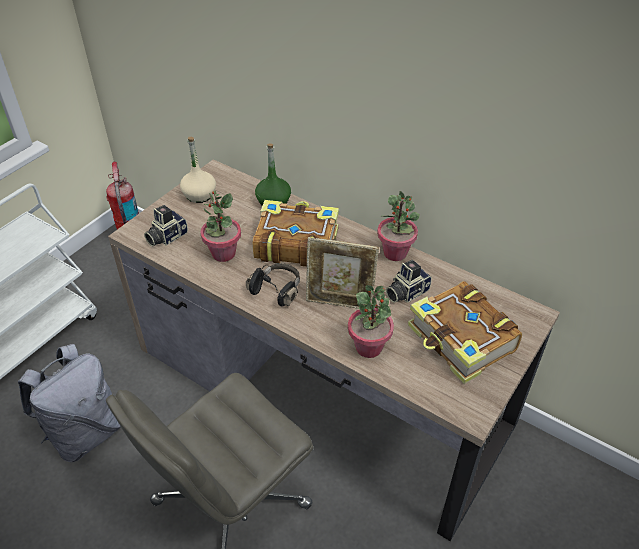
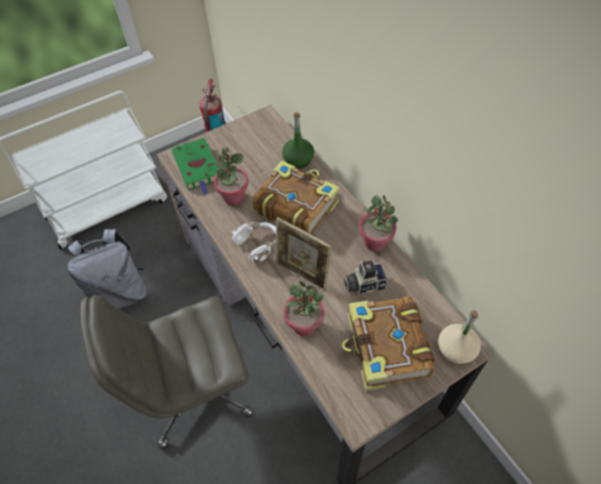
camera: 25 degrees right, 10 degrees up
camera [144,205,188,246] -> green book [172,138,218,194]
beige bottle [180,137,216,203] -> beige bottle moved to [438,310,481,364]
black headphones [246,263,300,307] -> white headphones [232,222,276,264]

